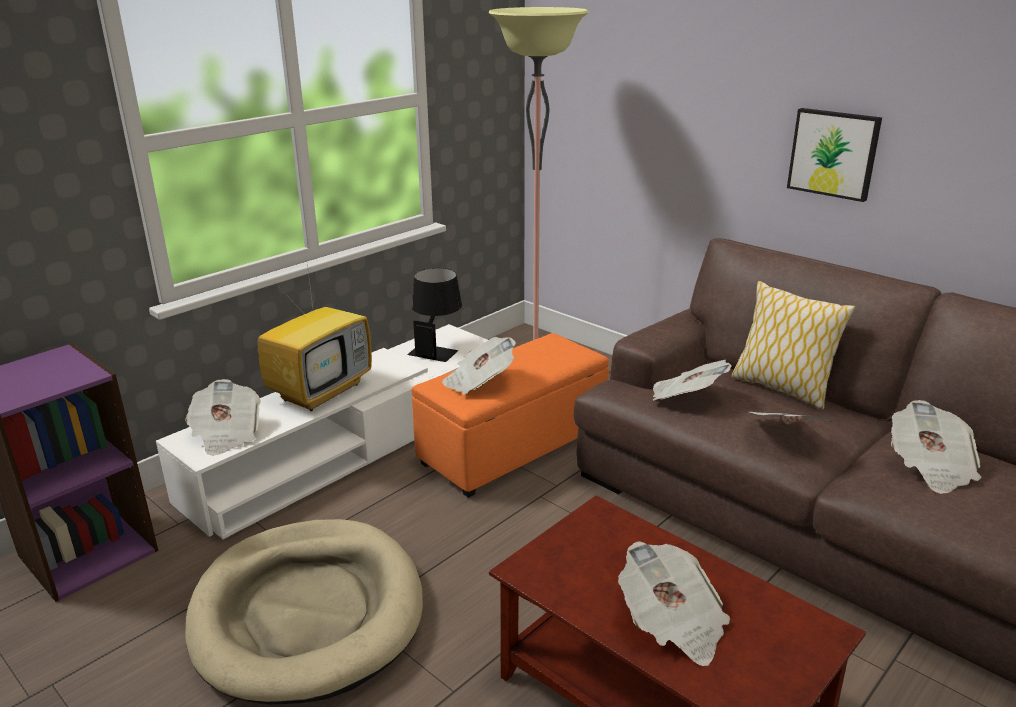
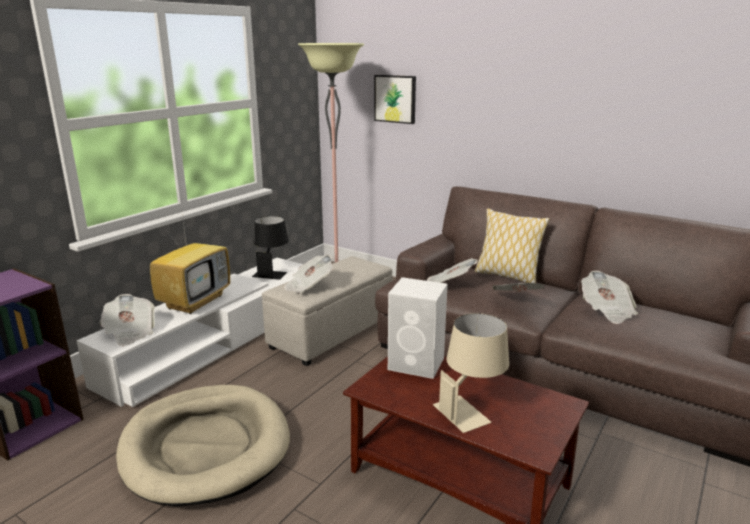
camera: 10 degrees left, 5 degrees down
orange ottoman [412,333,609,498] -> beige ottoman [262,256,393,366]
newspaper [618,541,730,666] -> beige table lamp [433,313,509,433]
picture [787,108,882,202] -> picture moved to [374,75,416,124]
none -> white speaker [388,277,448,379]

